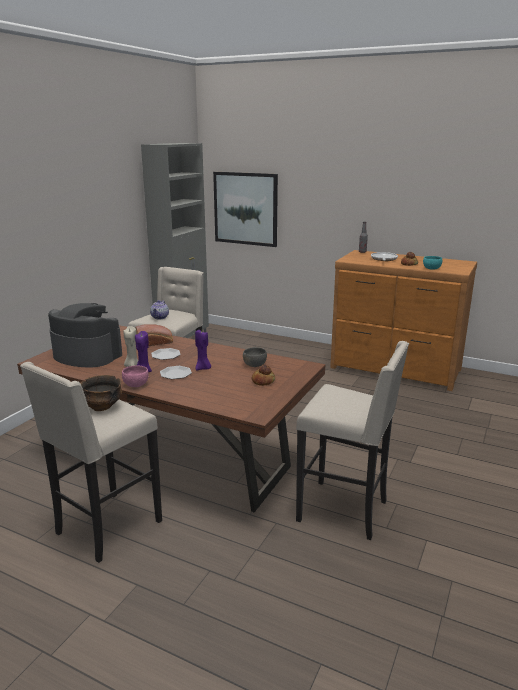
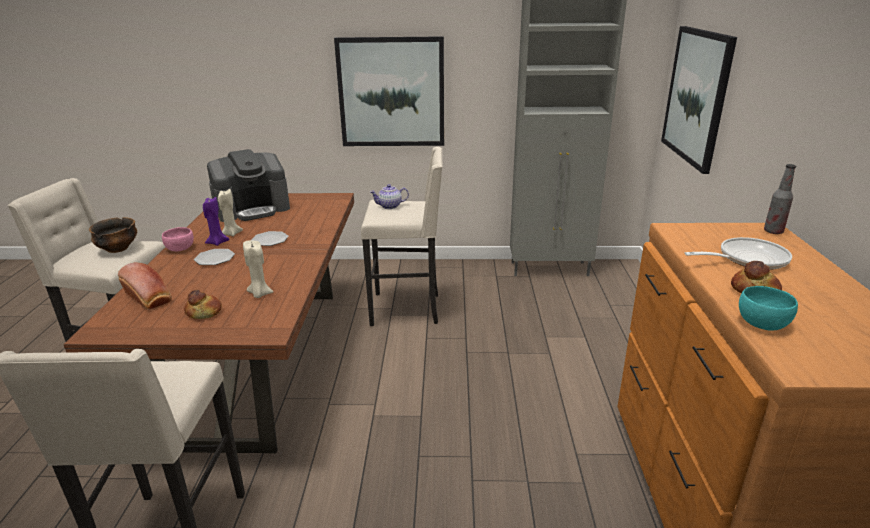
camera: 65 degrees right, 5 degrees up
coffee machine [48,303,122,367] -> coffee machine turned 60 degrees clockwise [207,149,290,222]
bread [136,324,173,346] -> bread moved to [118,263,172,310]
purple candle [195,330,211,370] -> none
grey bowl [243,347,267,367] -> beige candle [243,240,273,298]
none -> picture [334,36,444,146]

